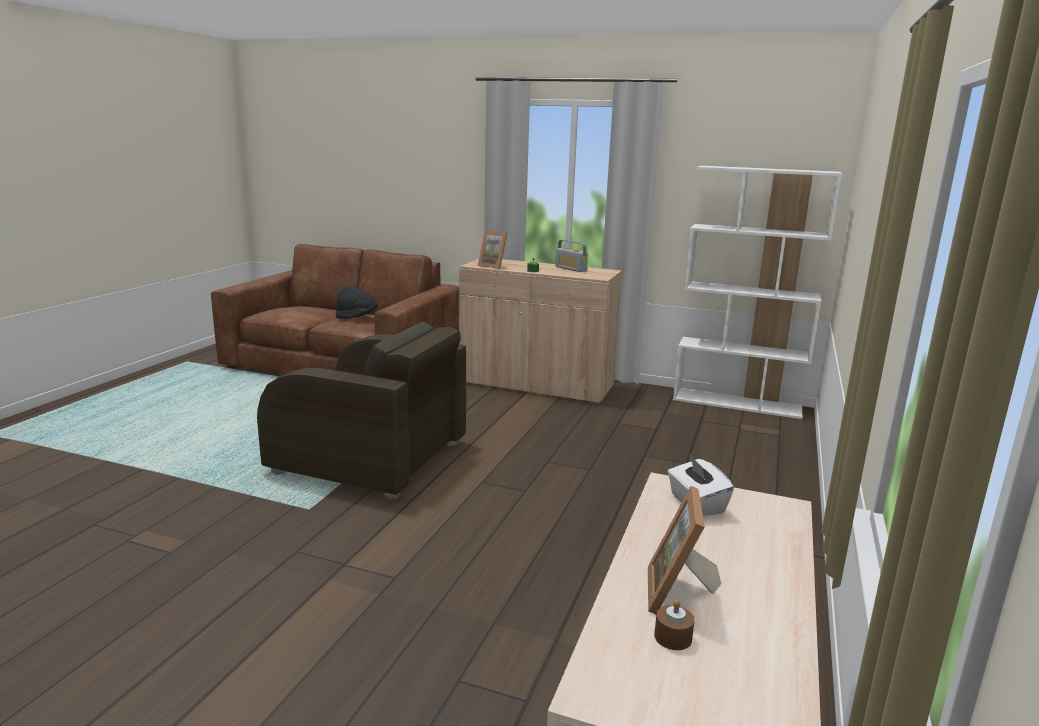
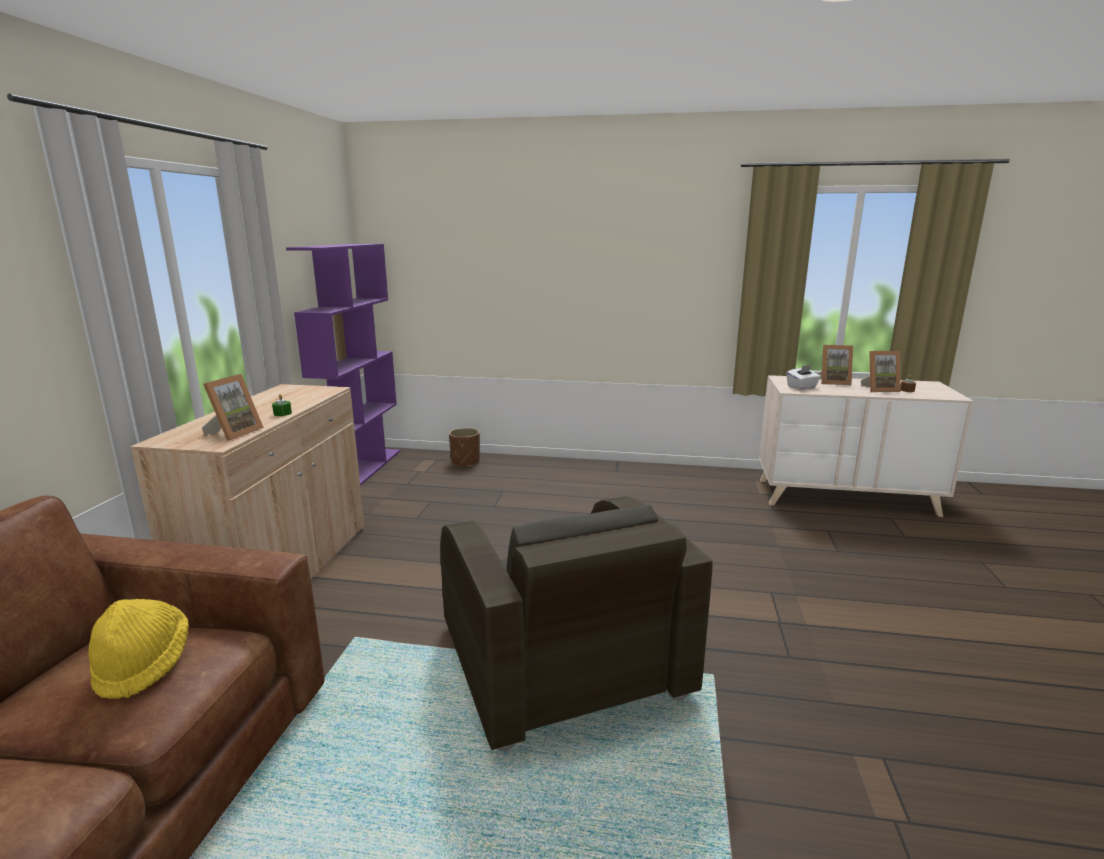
camera: 100 degrees left, 0 degrees up
brown armchair [257,322,466,500] -> brown armchair turned 150 degrees clockwise [440,496,713,751]
black hat [336,285,378,319] -> yellow hat [88,599,189,699]
radio [555,240,588,272] -> none
white bookcase [673,166,842,419] -> purple bookcase [286,244,400,486]
none -> brown planter [449,428,480,466]
none -> picture frame [818,345,853,385]

